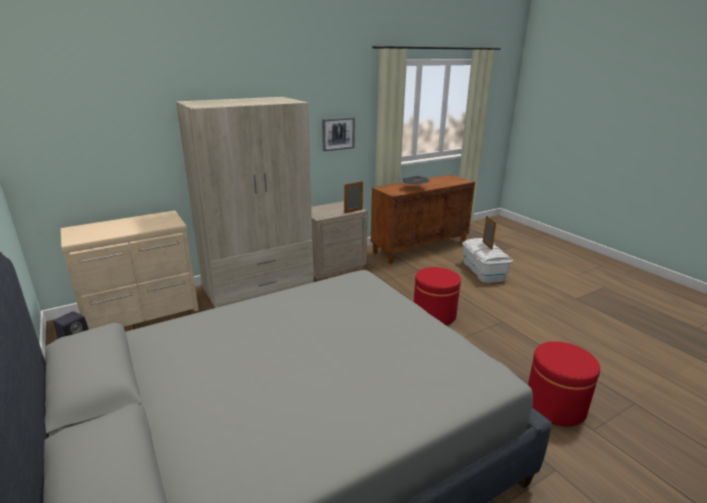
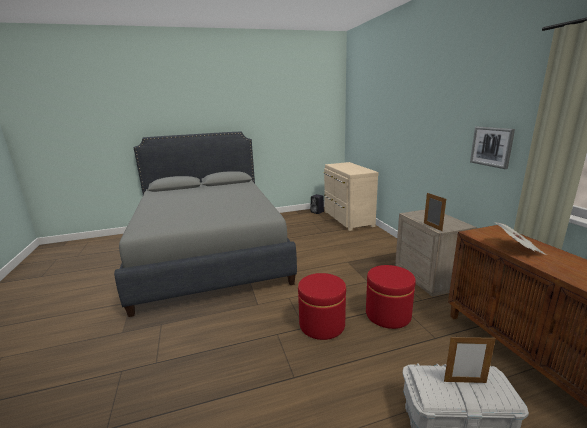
camera: 105 degrees right, 5 degrees down
beige wardrobe [176,97,314,308] -> none
red ottoman [528,341,600,426] -> red ottoman moved to [366,265,416,329]

